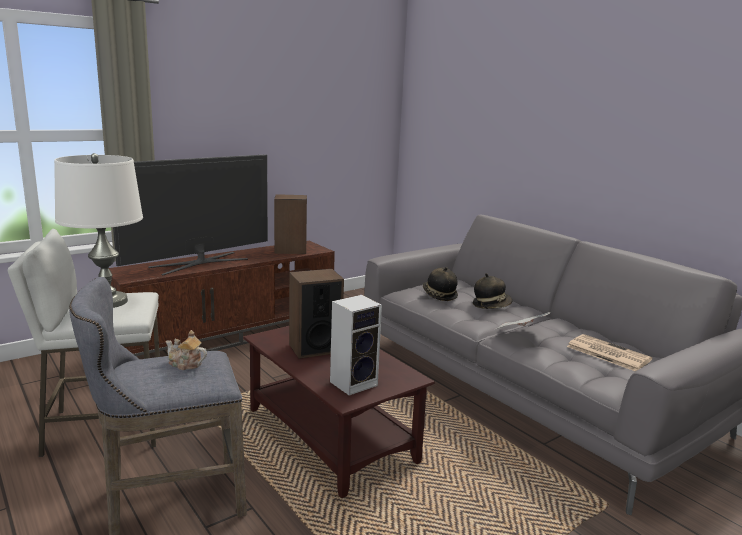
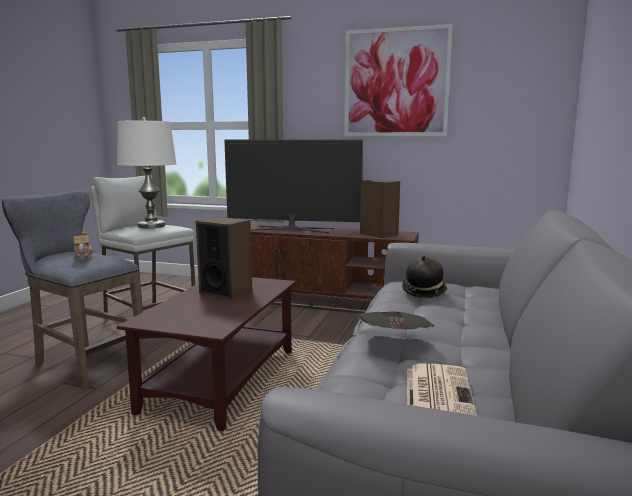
camera: 55 degrees right, 5 degrees down
speaker [330,295,382,396] -> none
hat [473,273,512,309] -> none
none -> picture [344,24,453,136]

